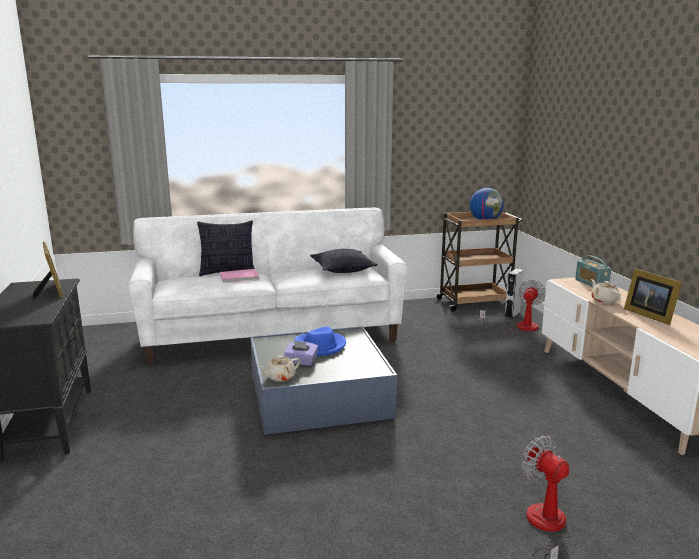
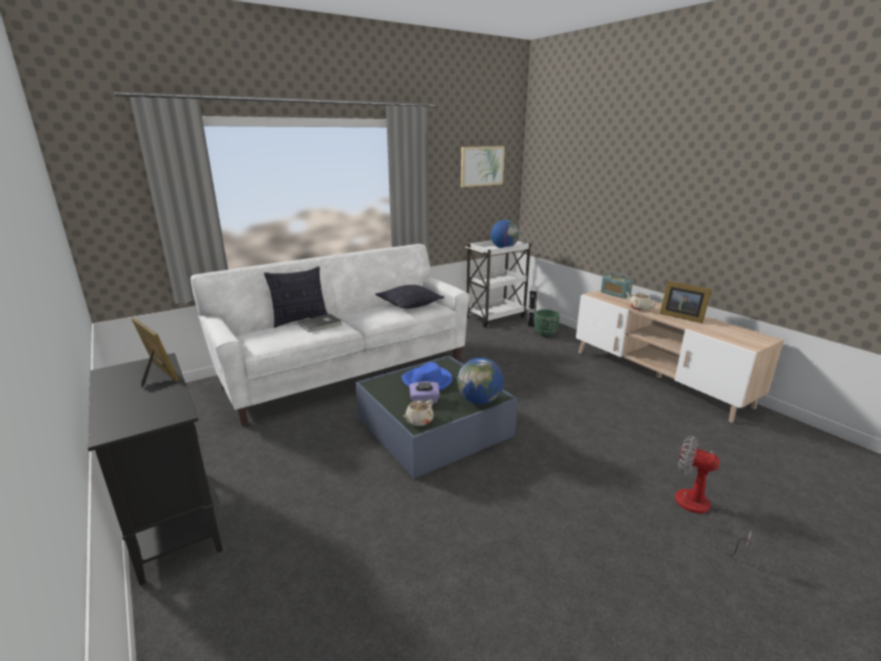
camera: 20 degrees left, 5 degrees up
pink book [220,269,260,283] -> grey book [298,314,342,333]
brown cart [435,212,523,312] -> white cart [465,240,533,327]
fan [480,280,546,333] -> green planter [535,310,560,337]
none -> globe [457,358,504,404]
none -> picture [461,146,505,187]

